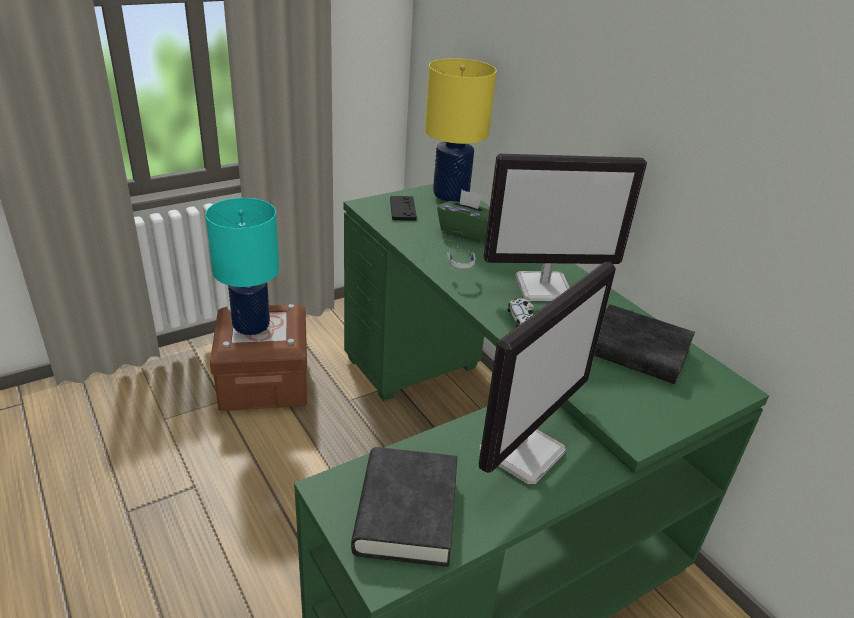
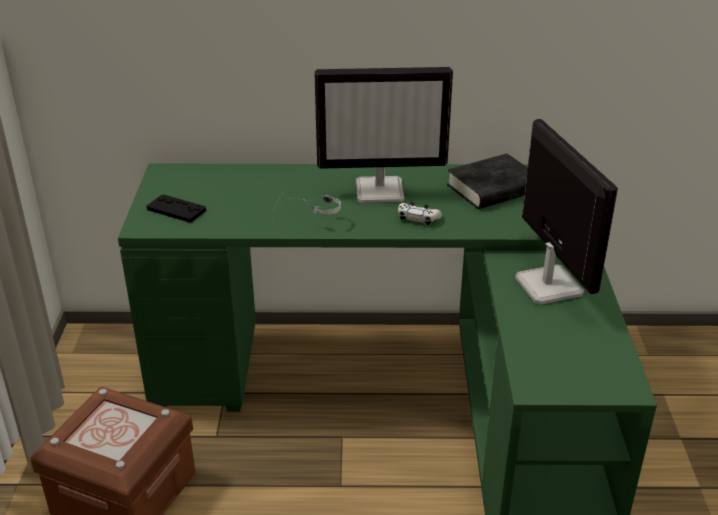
camera: 55 degrees left, 0 degrees up
turquoise table lamp [205,198,279,335] -> none
black book [351,447,457,567] -> none
yellow table lamp [425,58,497,202] -> none
green tissue box [437,190,489,242] -> none
monitor [483,154,647,301] -> monitor turned 60 degrees clockwise [315,67,453,203]

